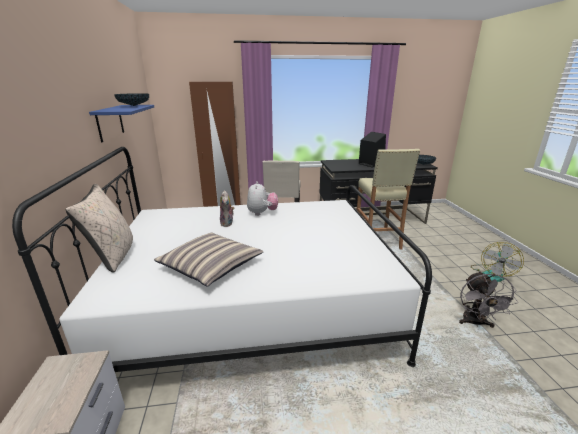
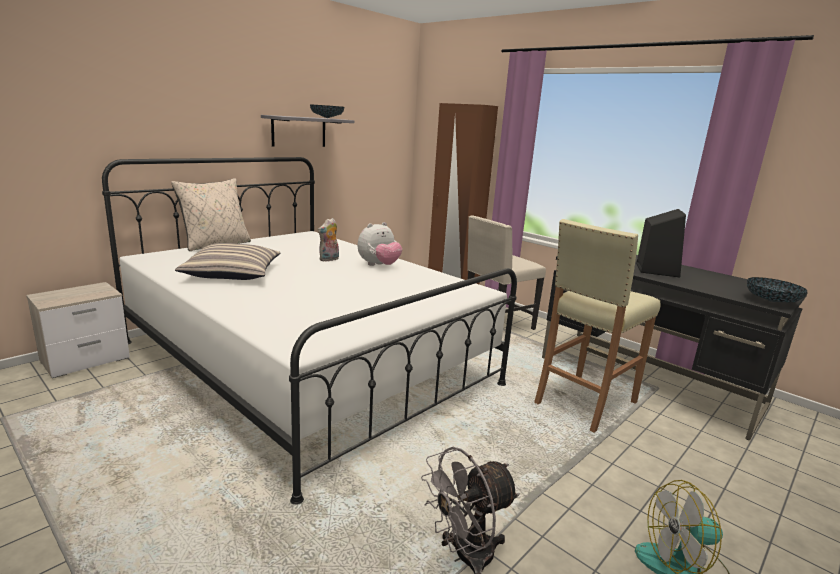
camera: 50 degrees right, 5 degrees down
blue shelf [89,105,154,143] -> grey shelf [261,115,354,147]

